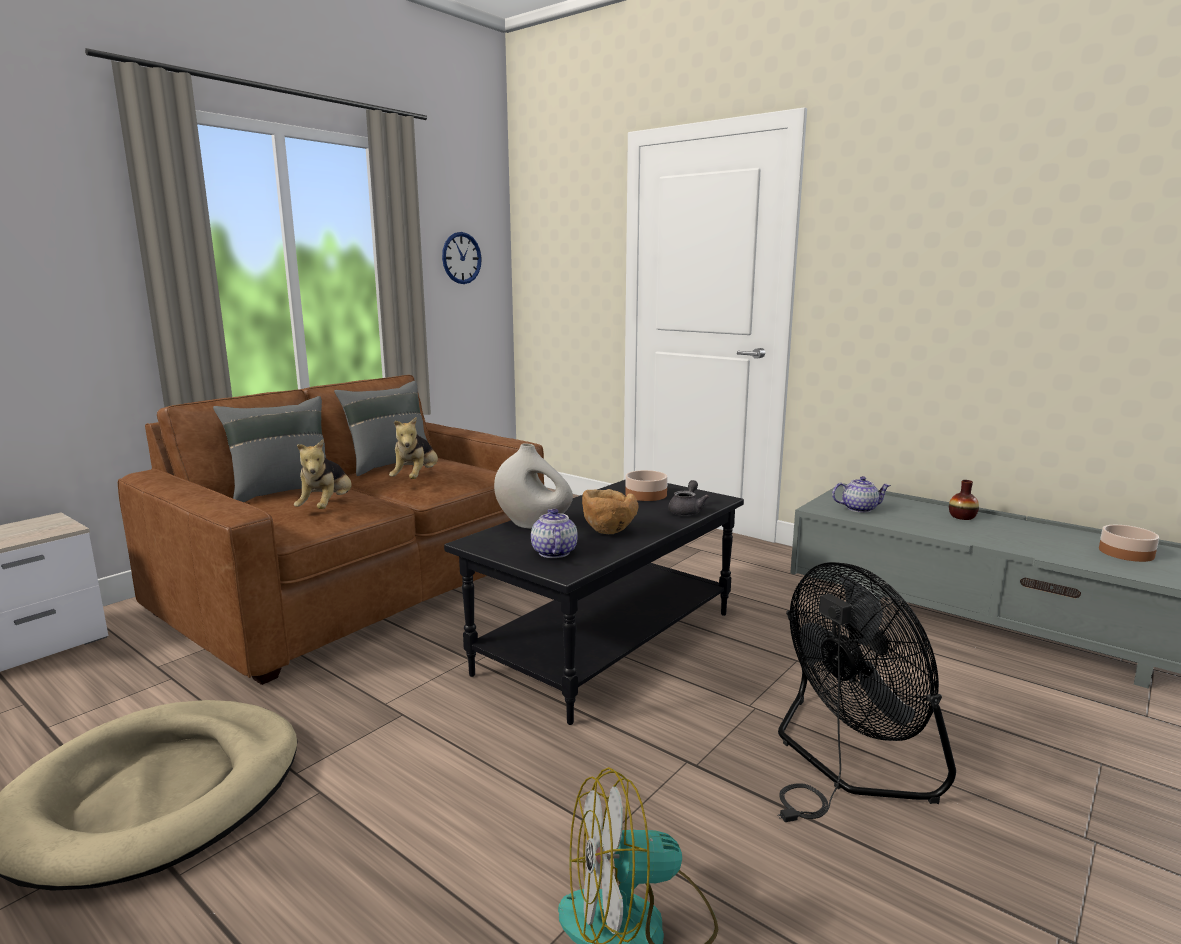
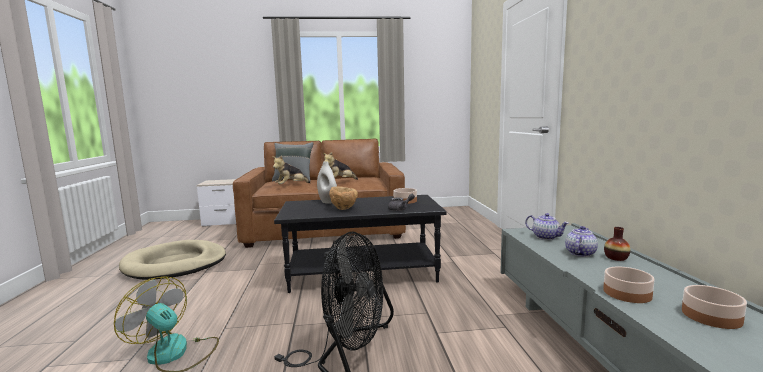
camera: 45 degrees right, 5 degrees down
grey pillow [334,381,427,476] -> none
wall clock [442,232,482,284] -> none
teapot [531,509,578,558] -> teapot moved to [565,226,598,257]
none -> bowl [603,267,655,303]

